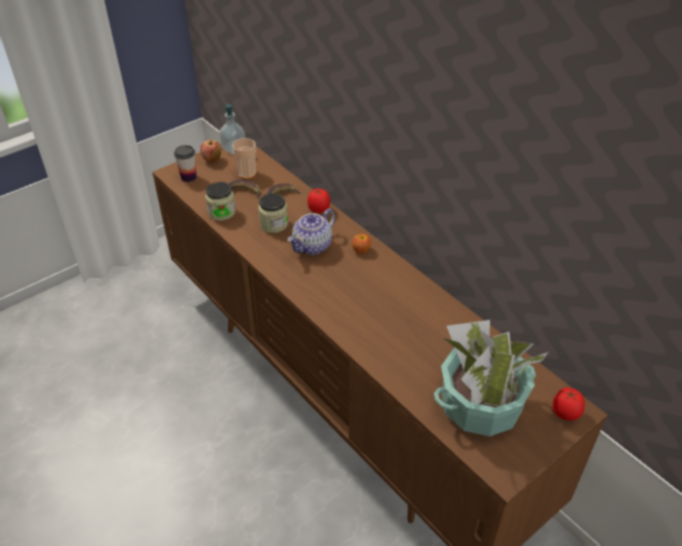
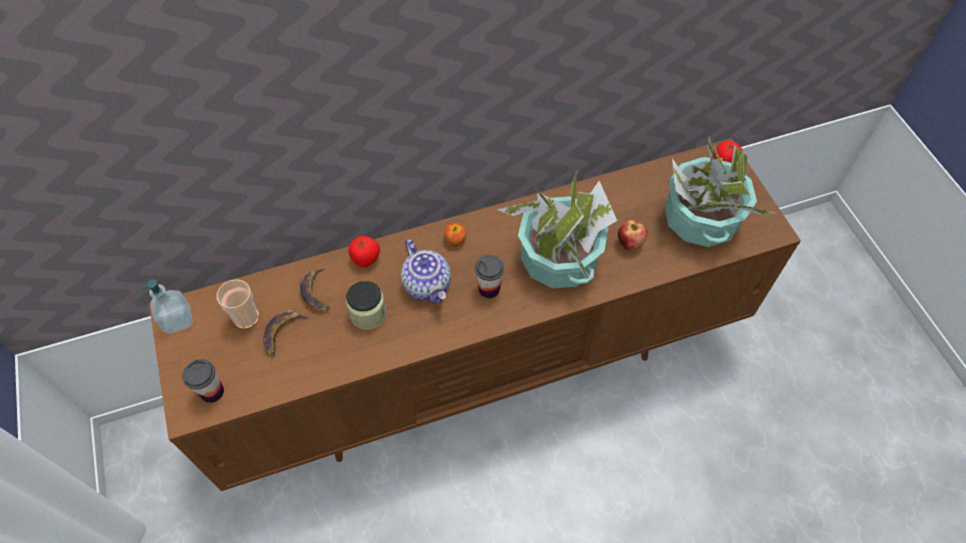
camera: 70 degrees left, 15 degrees up
apple [200,140,221,163] -> apple moved to [618,220,648,250]
jar [205,182,236,221] -> none
none -> cup [475,255,504,298]
none -> potted plant [497,172,617,288]

